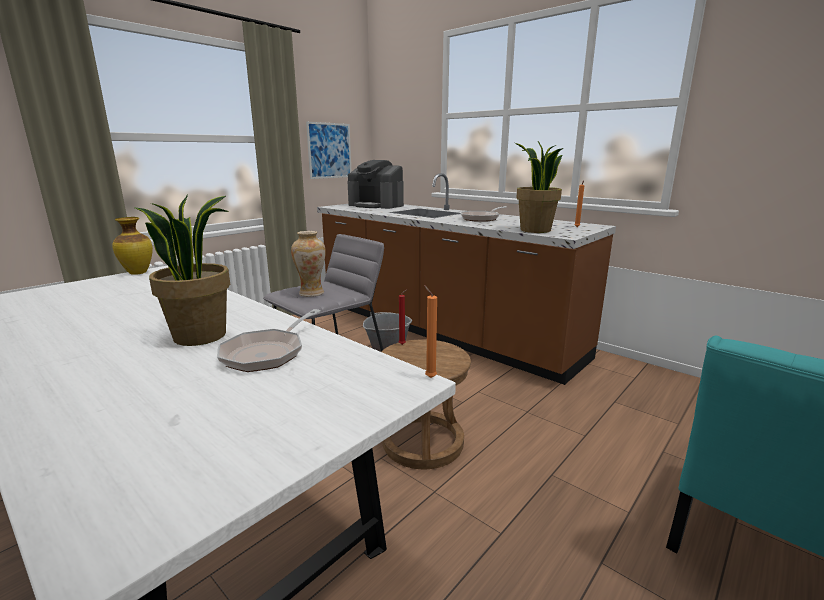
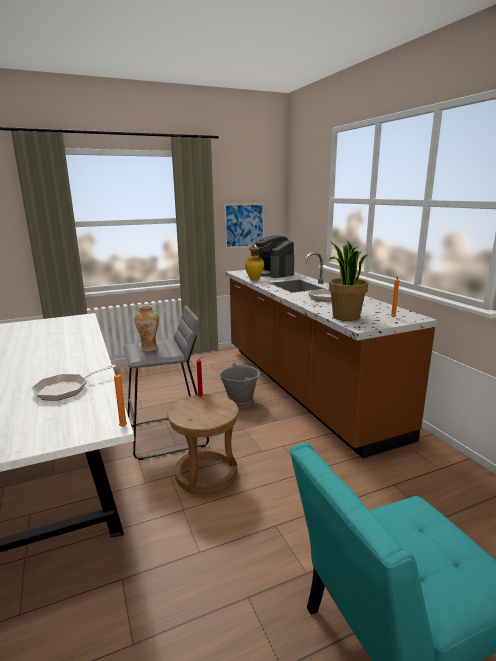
camera: 25 degrees right, 0 degrees up
vase [112,217,153,275] -> vase moved to [245,247,264,280]
potted plant [135,195,230,346] -> none

